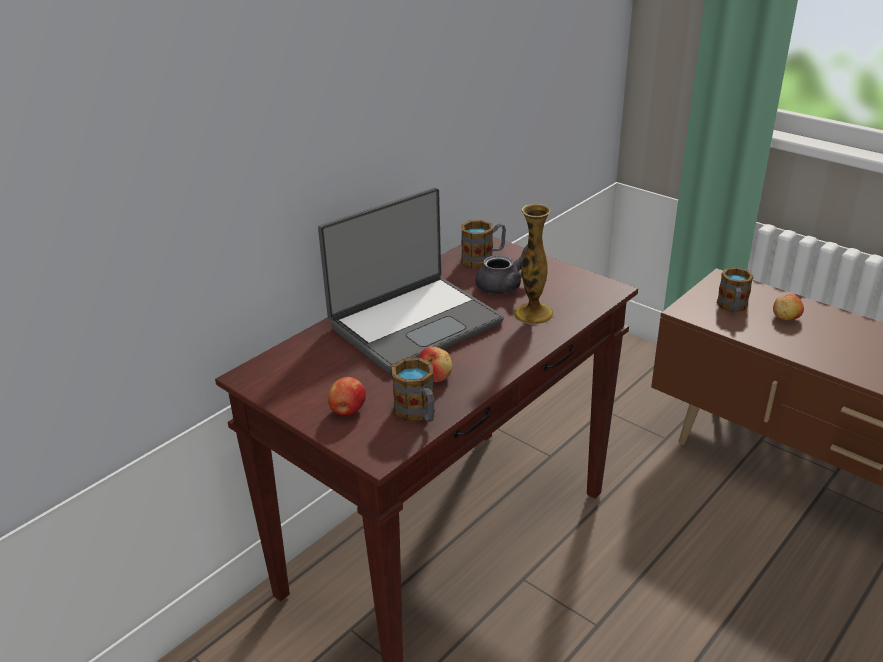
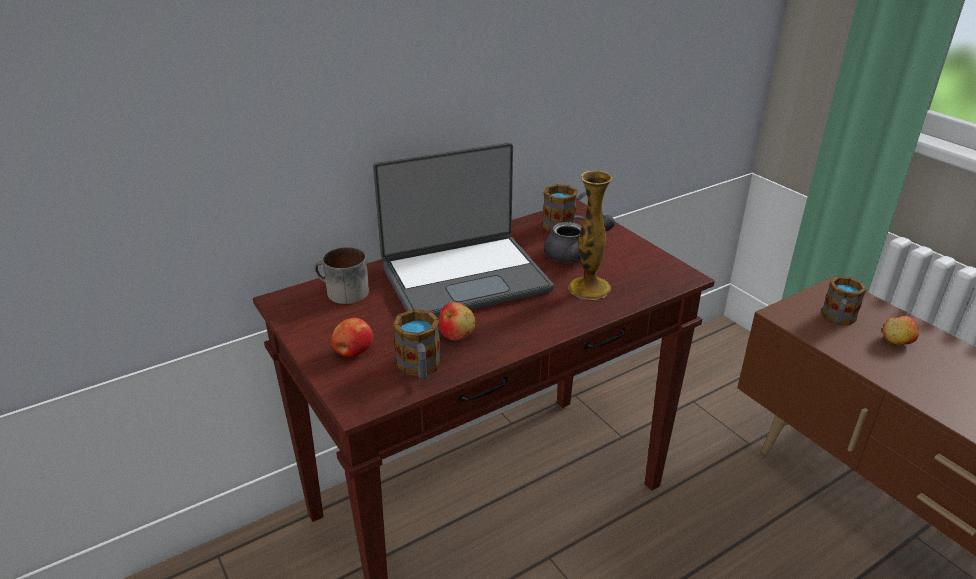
camera: 15 degrees right, 0 degrees up
none -> mug [314,247,369,304]

